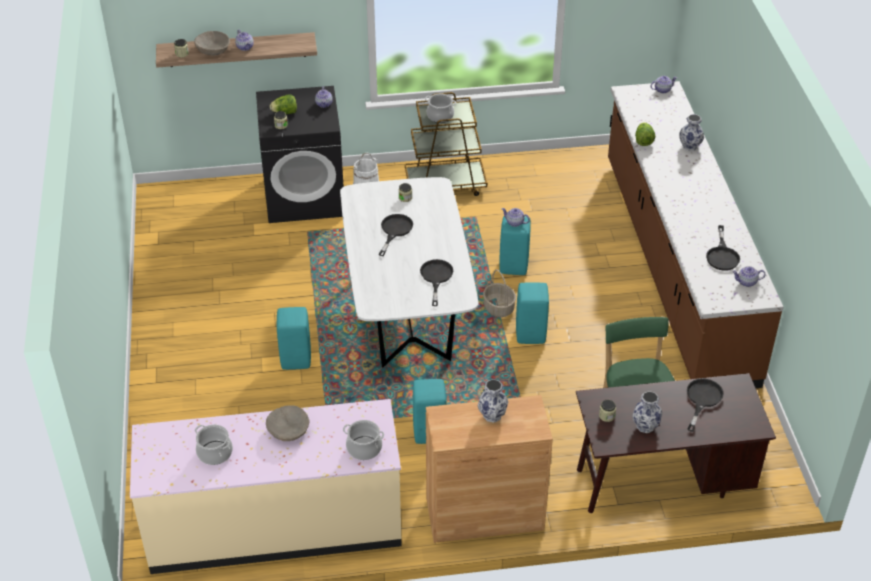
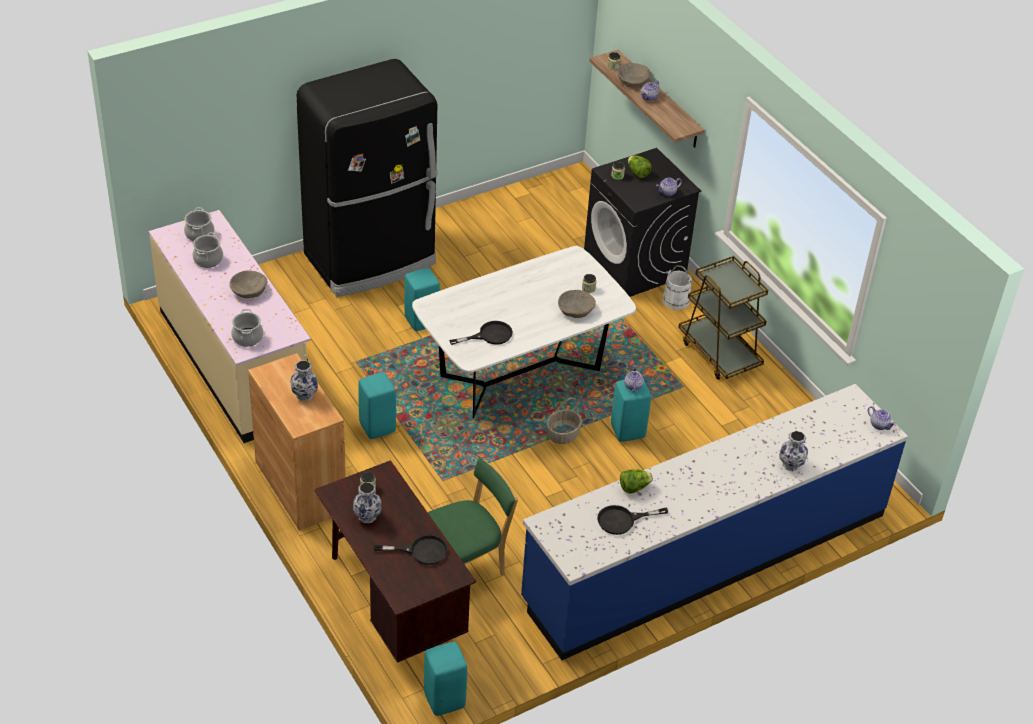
camera: 65 degrees right, 0 degrees up
black frying pan [379,214,413,256] -> none
cooking pot [425,94,456,123] -> cooking pot moved to [184,207,214,241]
turquoise stool [516,283,549,344] -> turquoise stool moved to [424,642,467,716]
brown counter [608,81,783,388] -> blue counter [521,384,908,660]
lettuce [635,122,655,146] -> lettuce moved to [620,469,653,493]
teapot [732,266,766,287] -> none
none -> black fridge [297,59,437,296]
none -> beige bowl [558,290,596,318]

